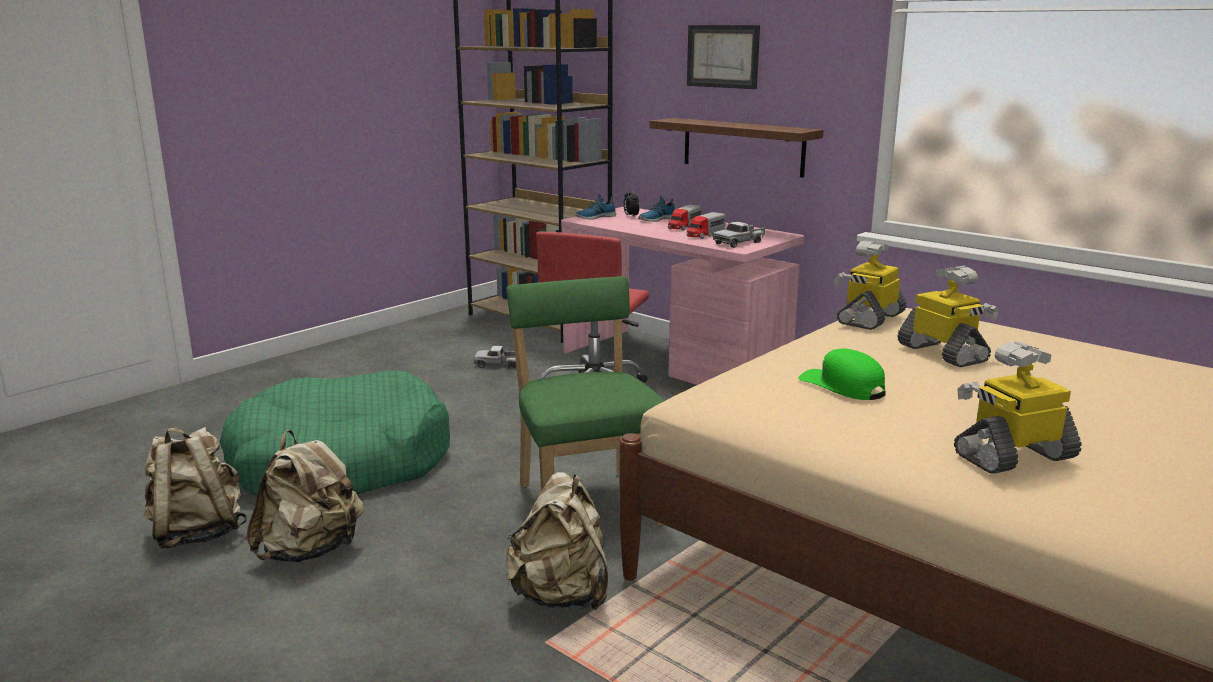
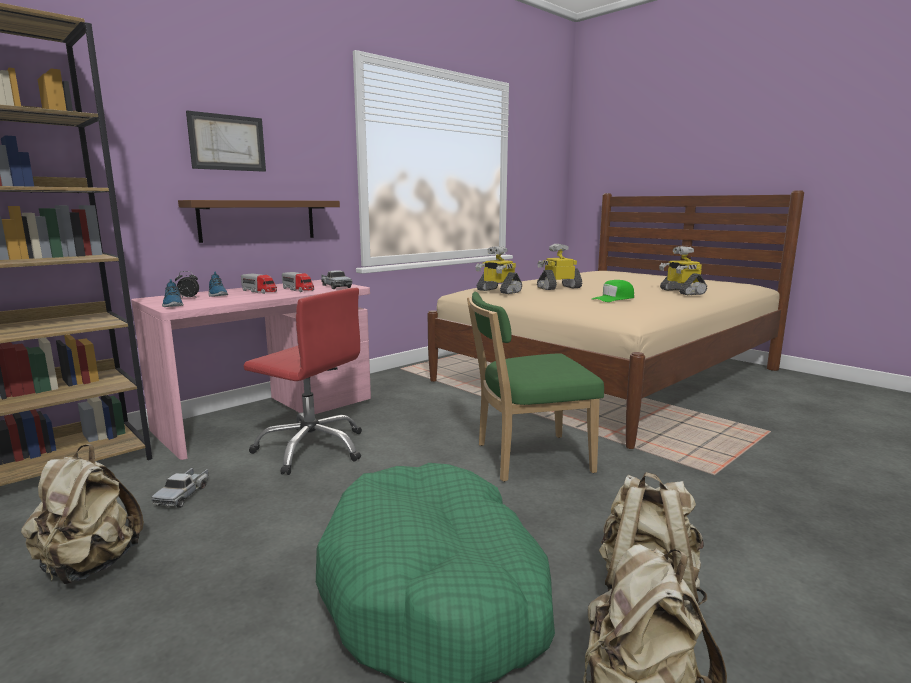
camera: 85 degrees left, 5 degrees down
beige backpack [506,472,608,610] -> beige backpack moved to [21,444,144,584]

